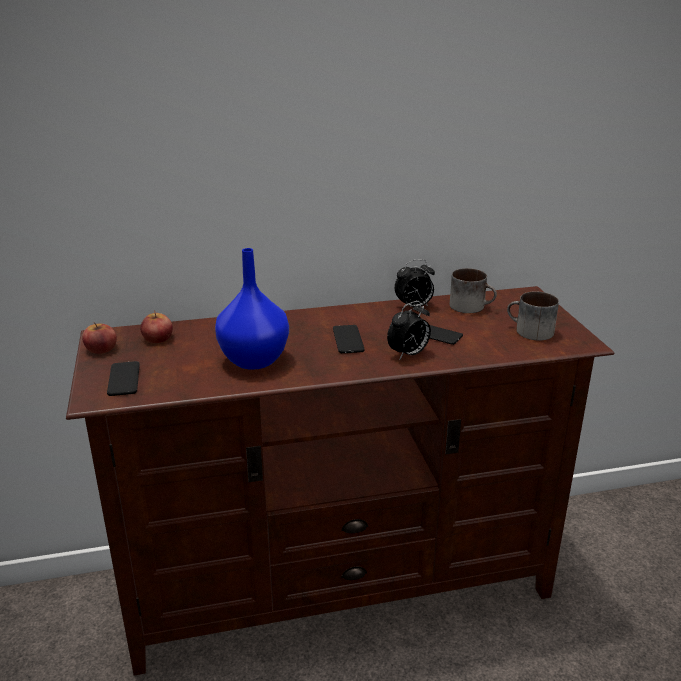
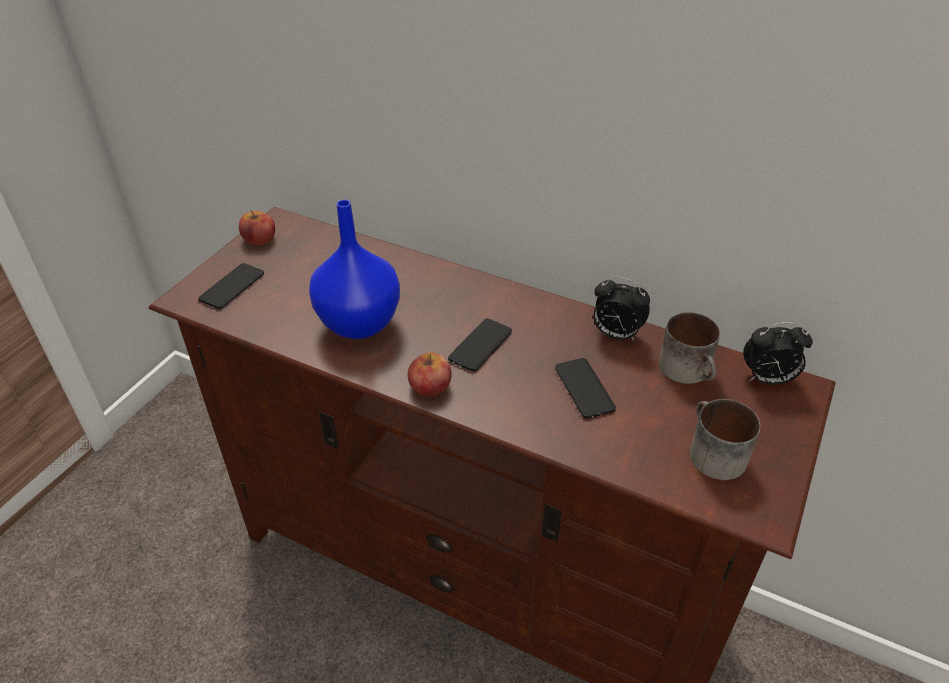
camera: 40 degrees right, 15 degrees up
apple [140,310,173,343] -> apple moved to [408,353,452,397]
alarm clock [387,301,431,360] -> alarm clock moved to [743,322,813,385]

